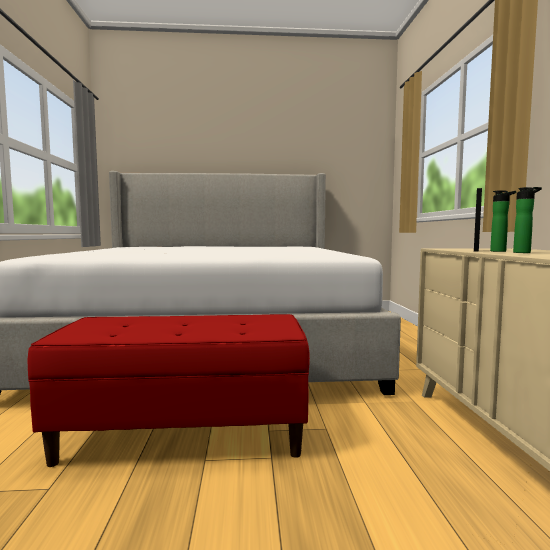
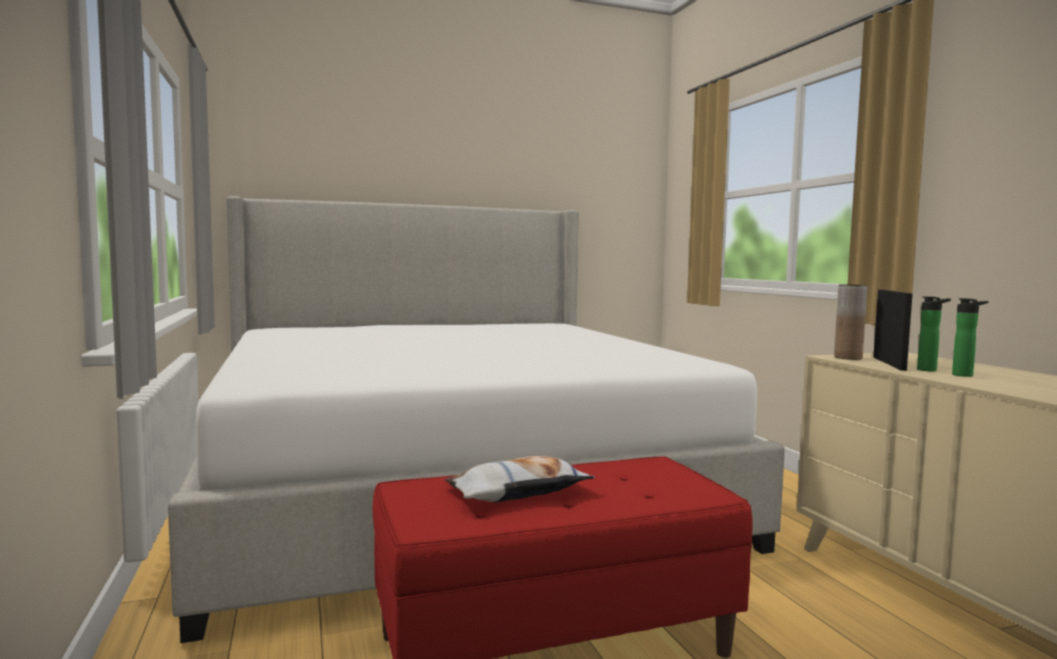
camera: 15 degrees left, 0 degrees up
none -> pillow [444,456,595,502]
none -> brown vase [834,284,868,360]

